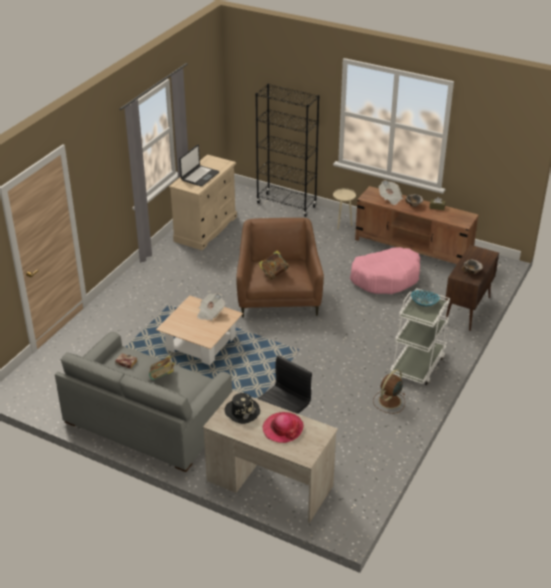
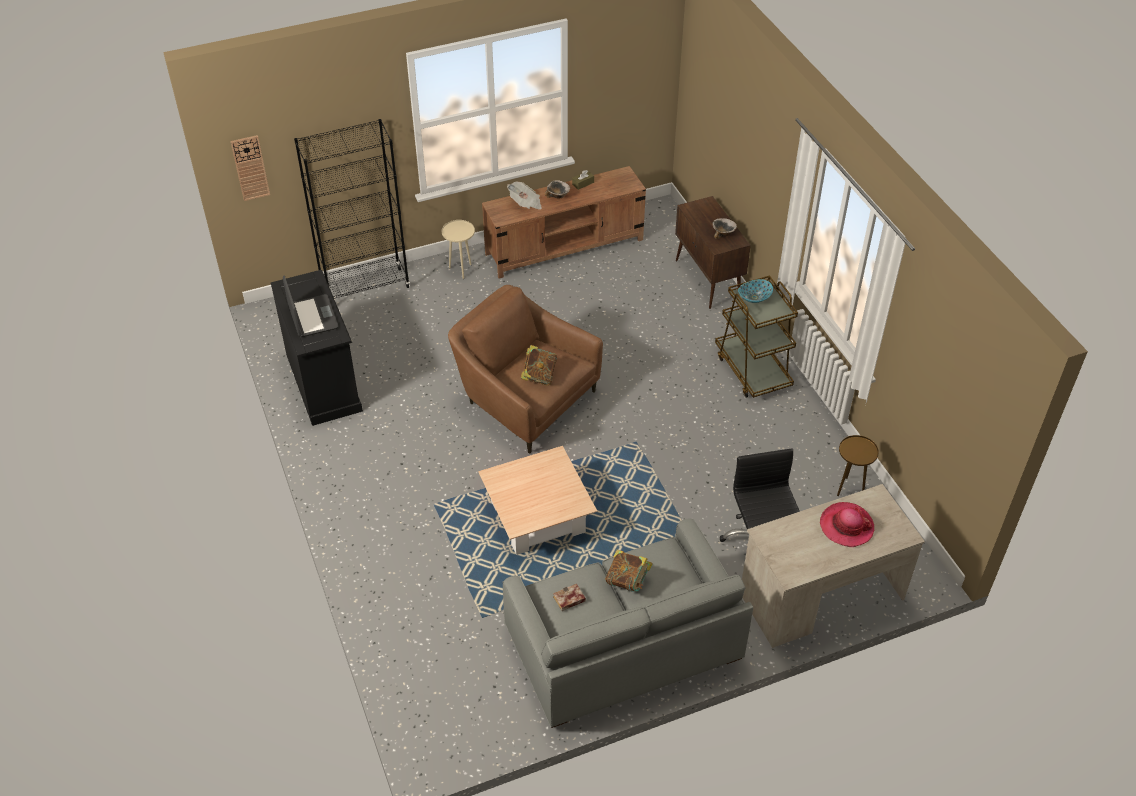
camera: 50 degrees left, 10 degrees up
beige dresser [169,154,237,250] -> black dresser [270,270,363,426]
newspaper [197,293,225,321] -> none
black hat [225,393,260,424] -> none
pink dog bed [350,247,420,294] -> none
brown fan [373,369,405,414] -> none
white cart [390,288,450,385] -> brown cart [715,275,798,398]
none -> wall clock [230,135,270,201]
none -> brown side table [837,435,879,496]

